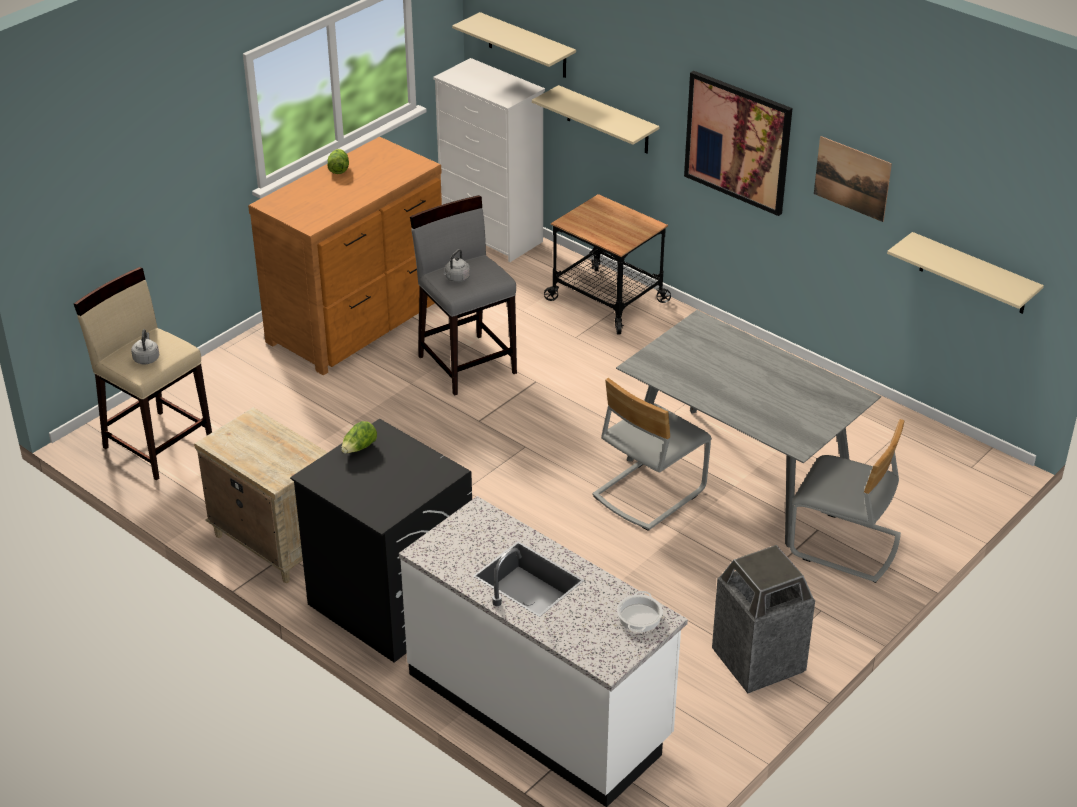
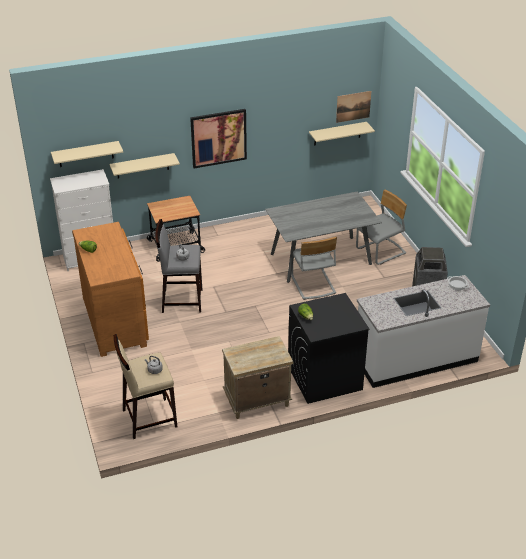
camera: 60 degrees left, 0 degrees up
picture [814,136,892,222] -> picture moved to [336,91,371,123]

